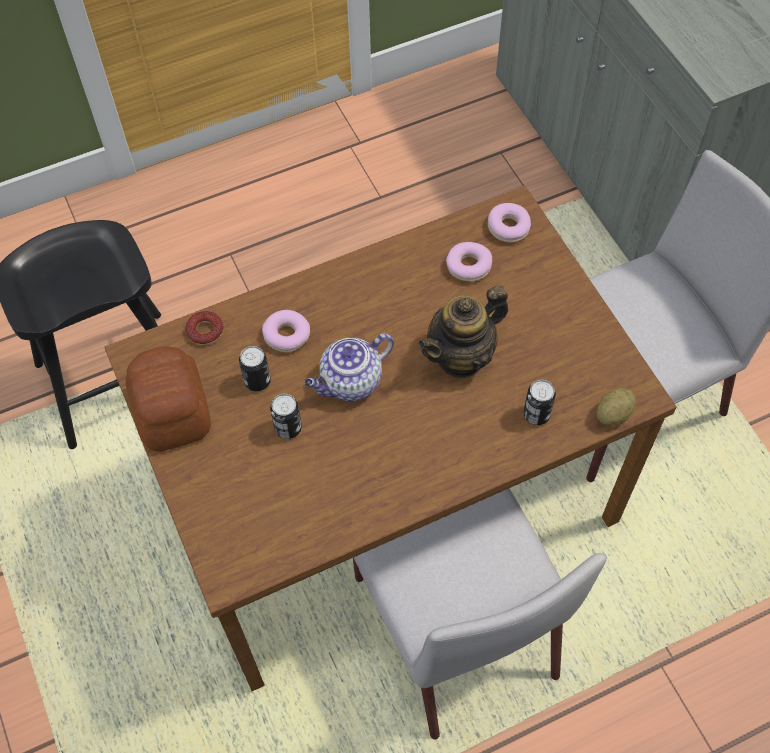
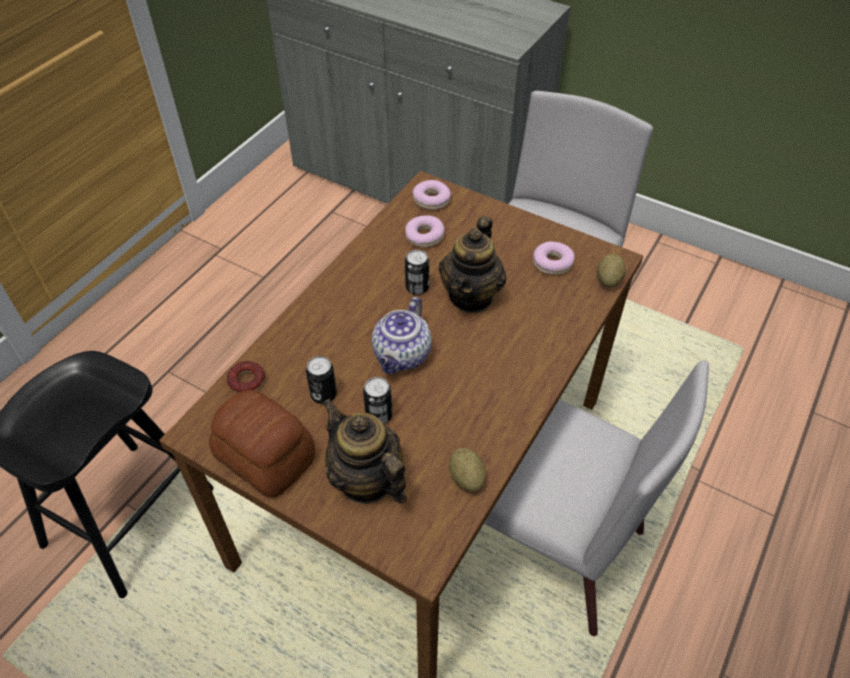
camera: 35 degrees left, 10 degrees down
donut [262,310,310,352] -> donut moved to [533,242,575,275]
can [524,380,556,425] -> can moved to [405,250,429,295]
none -> teapot [322,399,407,504]
none -> potato [449,448,486,492]

